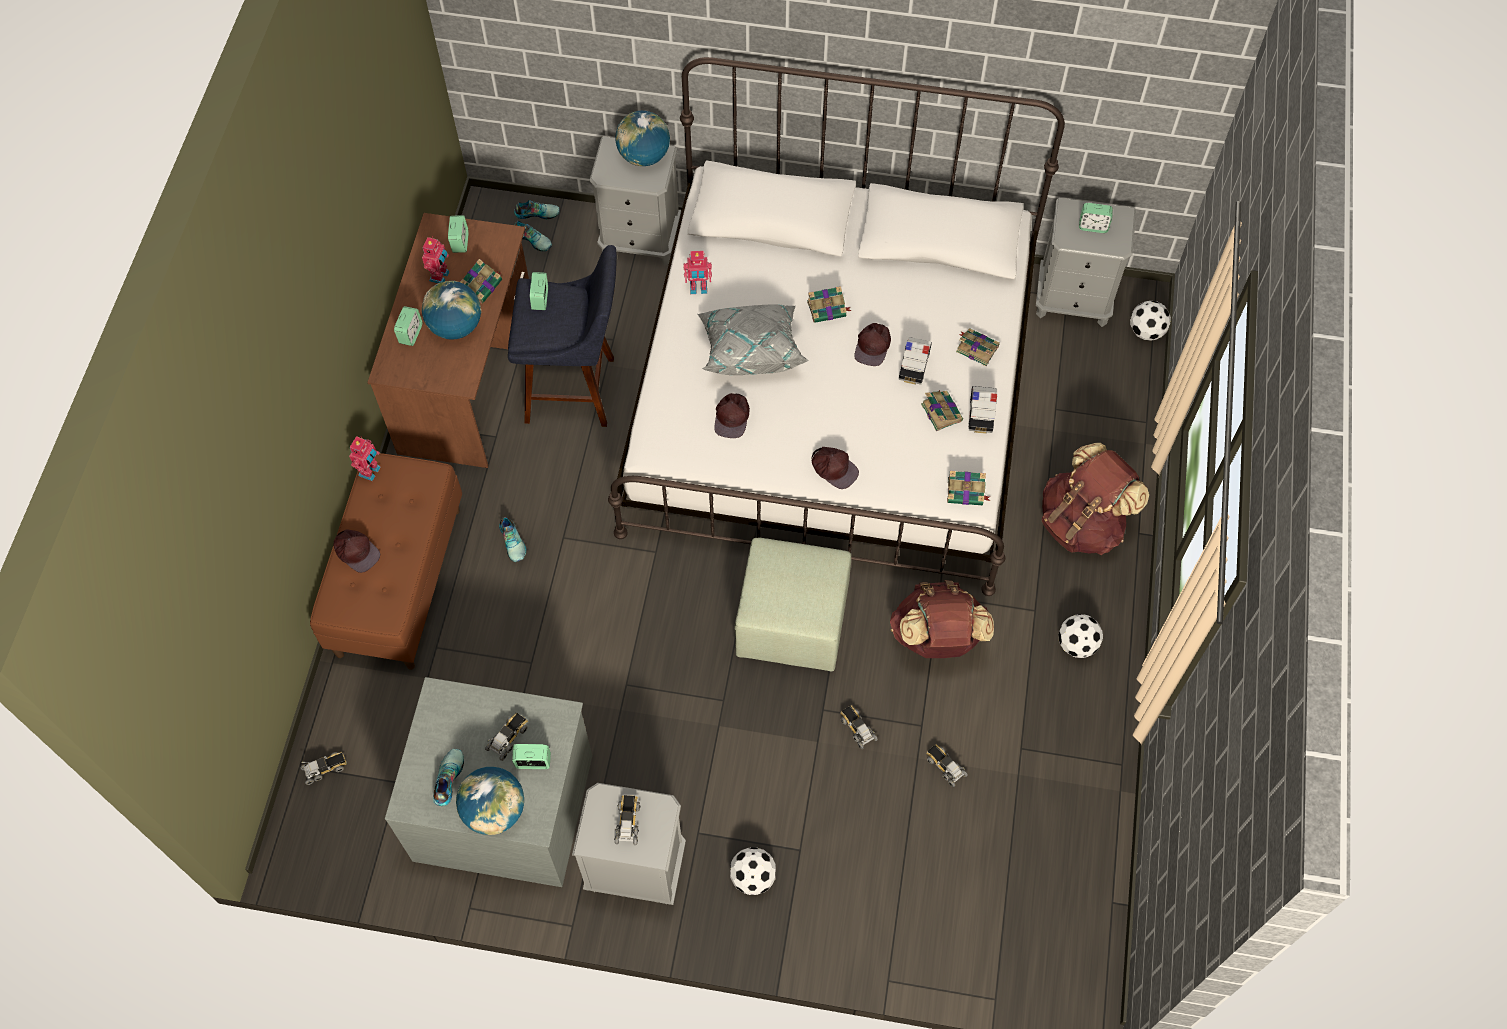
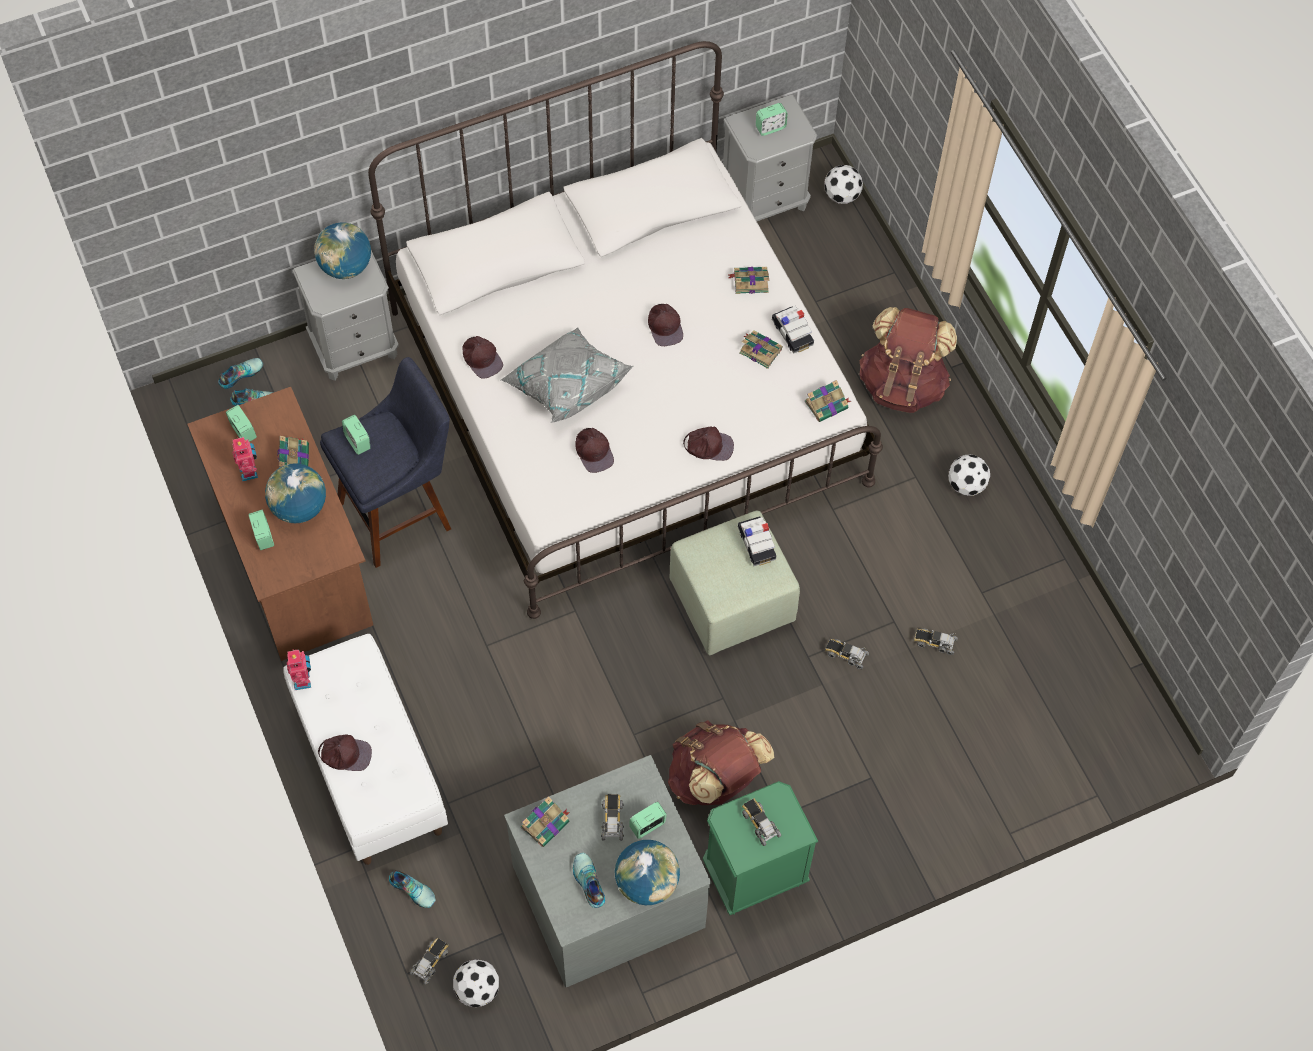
camera: 35 degrees left, 0 degrees up
brown bench [310,453,462,670] -> white bench [283,634,448,865]
shoe [499,517,526,562] -> shoe moved to [389,870,436,908]
grey nightstand [572,783,686,905] -> green nightstand [703,781,819,915]
toy robot [683,251,712,294] -> brown cap [462,336,503,379]
football [730,847,776,895] -> football moved to [453,959,499,1007]
book [807,286,852,323] -> book moved to [521,796,570,847]
brown backpack [890,580,994,658] -> brown backpack moved to [668,720,774,805]
toy car [899,337,932,385] -> toy car moved to [738,516,776,566]

